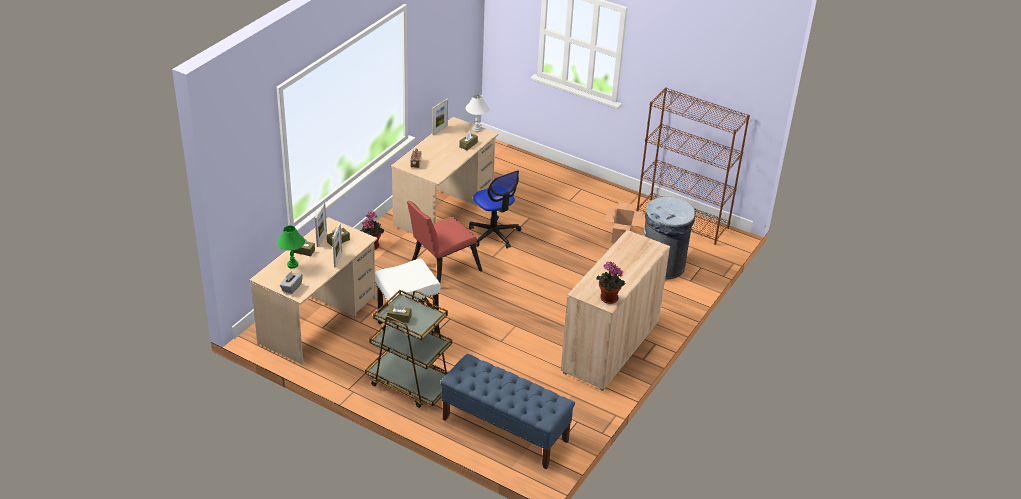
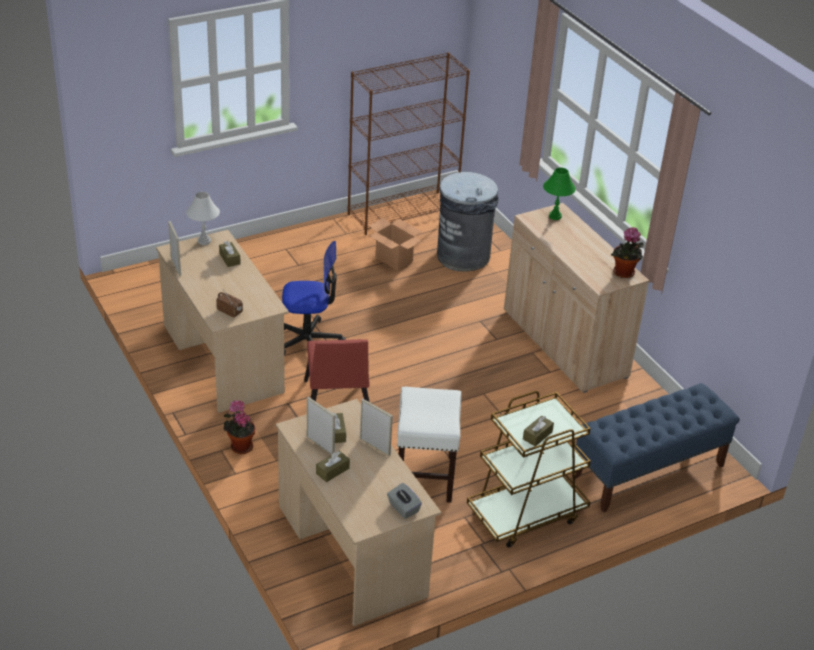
camera: 60 degrees left, 0 degrees up
green table lamp [277,225,305,268] -> green table lamp moved to [543,168,576,220]

